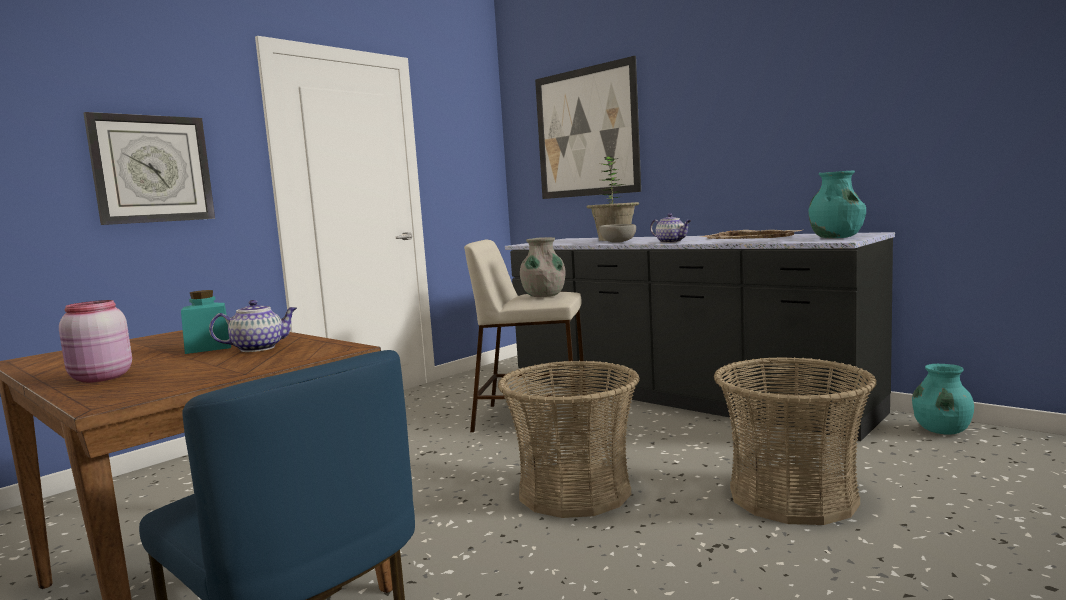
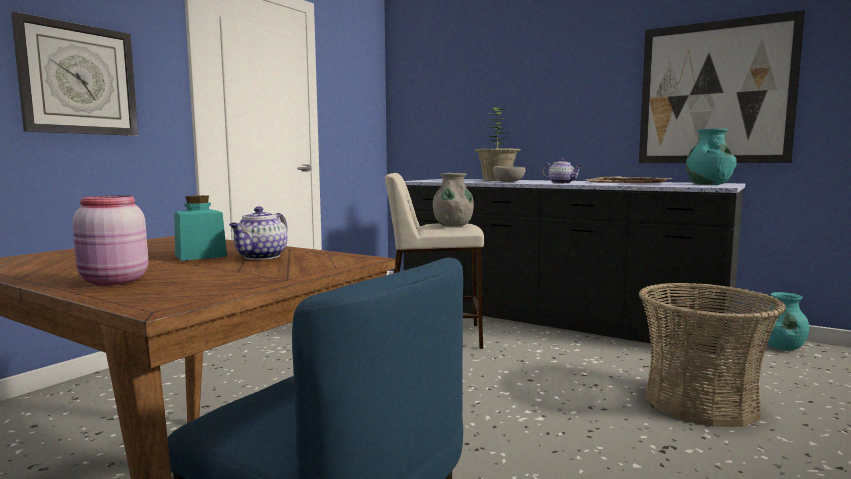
camera: 10 degrees left, 0 degrees up
teapot [209,300,297,352] -> teapot turned 150 degrees clockwise [229,206,288,260]
basket [498,360,640,518] -> none
picture [535,56,641,199] -> picture moved to [639,10,805,163]

